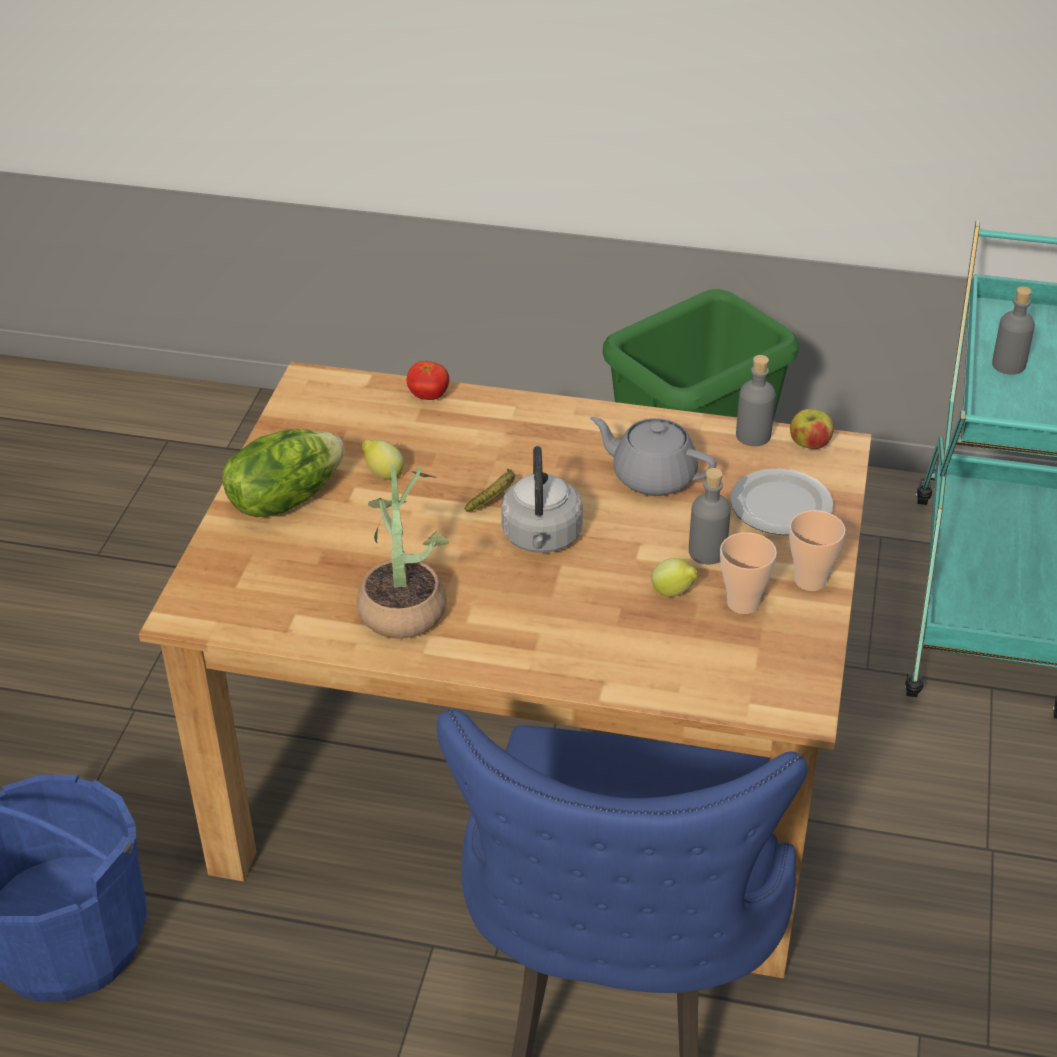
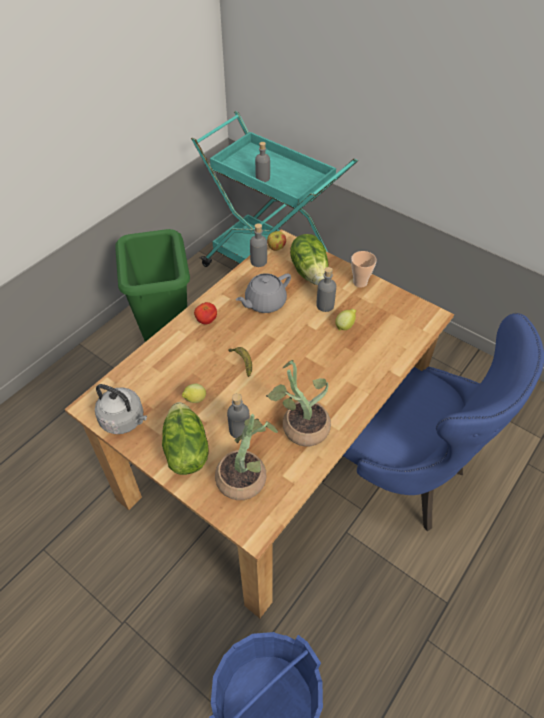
camera: 65 degrees left, 10 degrees up
tomato [407,361,449,400] -> tomato moved to [194,302,217,324]
grey kettle [501,446,583,553] -> grey kettle moved to [95,384,147,434]
cup [720,532,777,614] -> none
plate [730,469,833,535] -> lettuce [290,234,328,285]
none -> potted plant [215,414,278,500]
none -> grey bottle [227,394,250,438]

